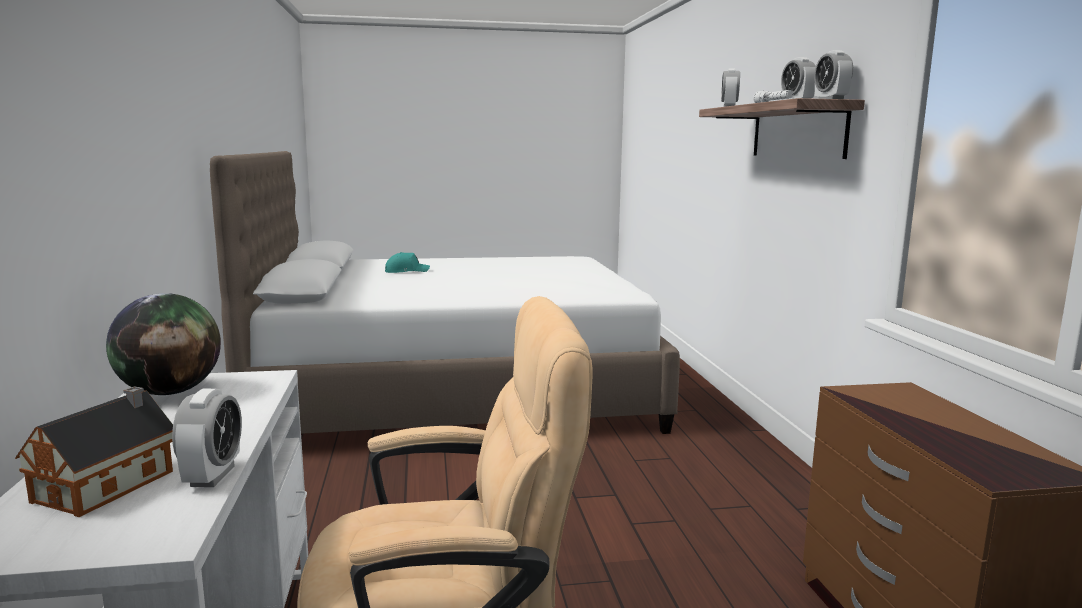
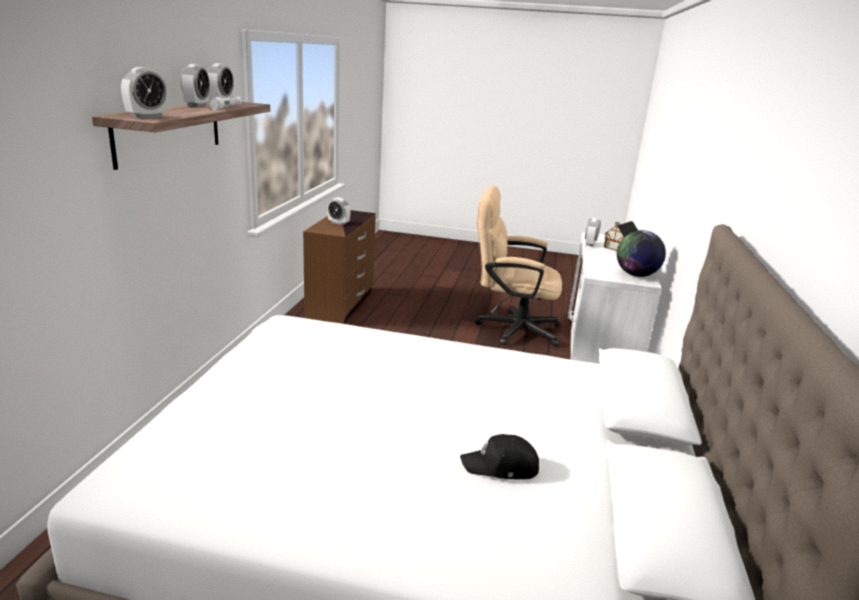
camera: 160 degrees left, 10 degrees up
turquoise cap [385,252,430,273] -> black cap [460,434,539,479]
none -> alarm clock [327,197,351,225]

